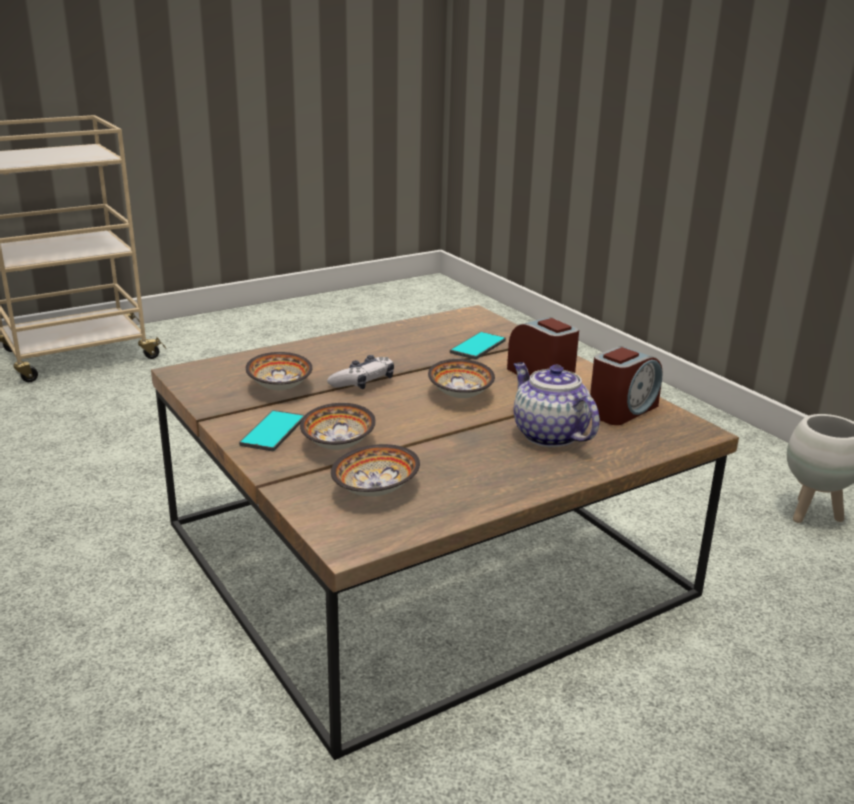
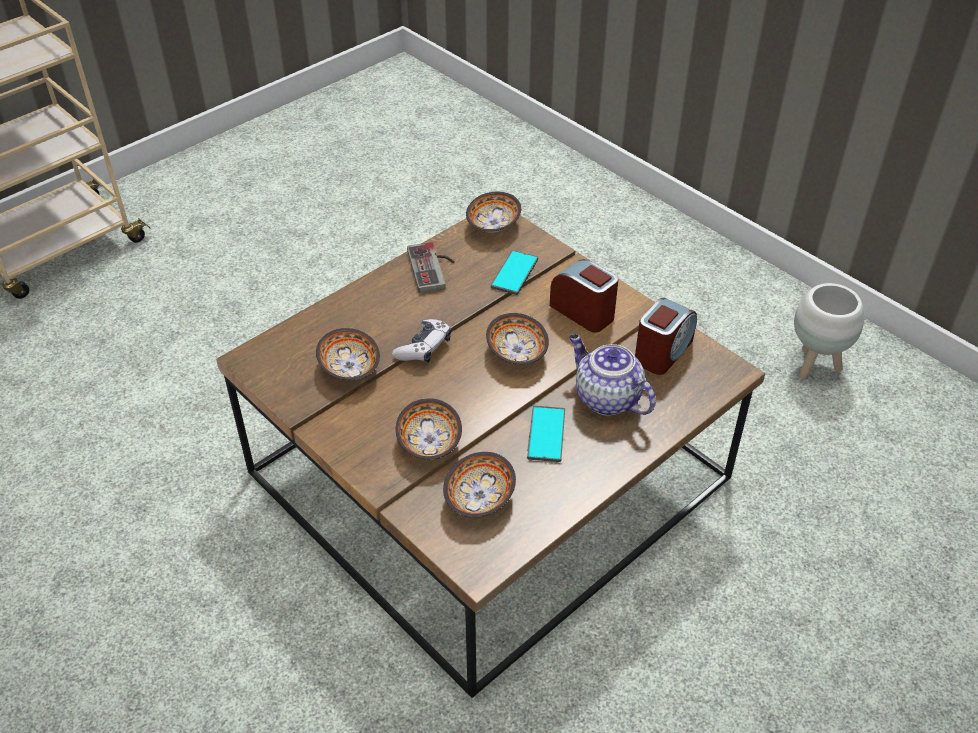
camera: 10 degrees left, 20 degrees up
phone [239,410,305,451] -> phone moved to [527,406,565,462]
none -> game controller [407,242,455,293]
none -> bowl [466,192,521,233]

